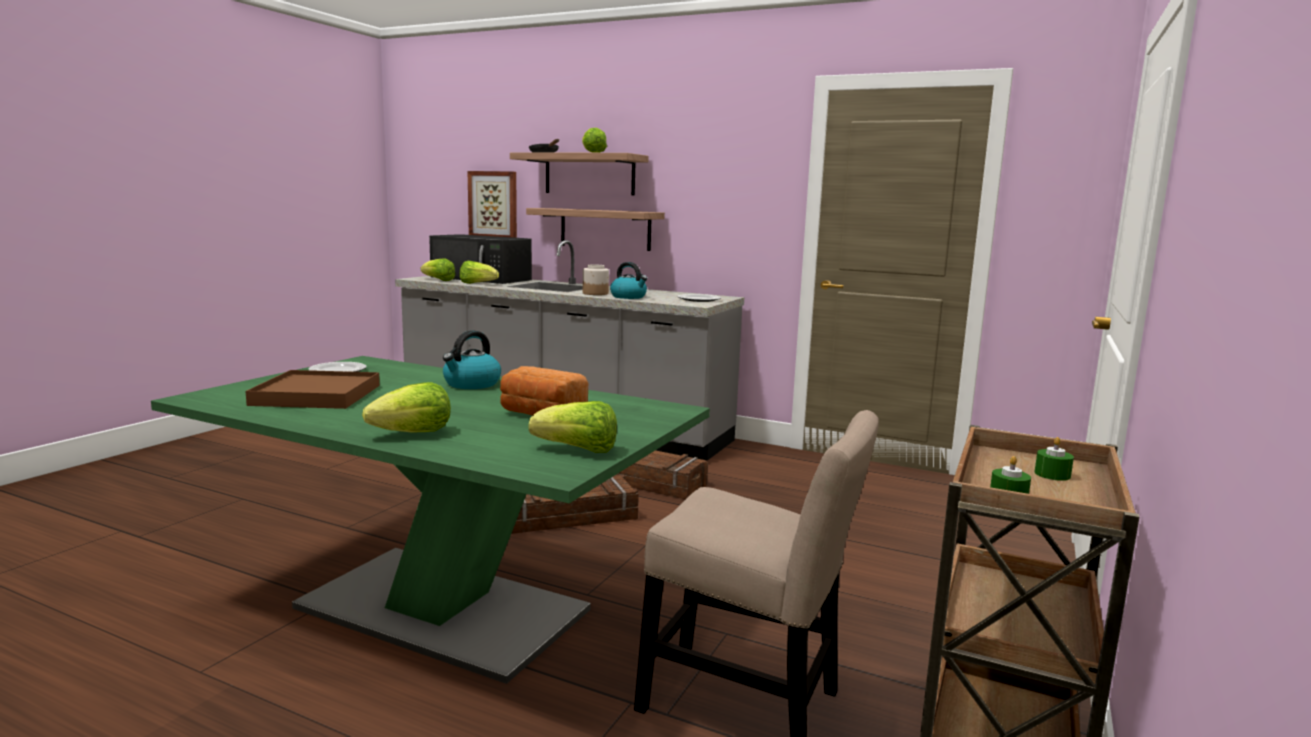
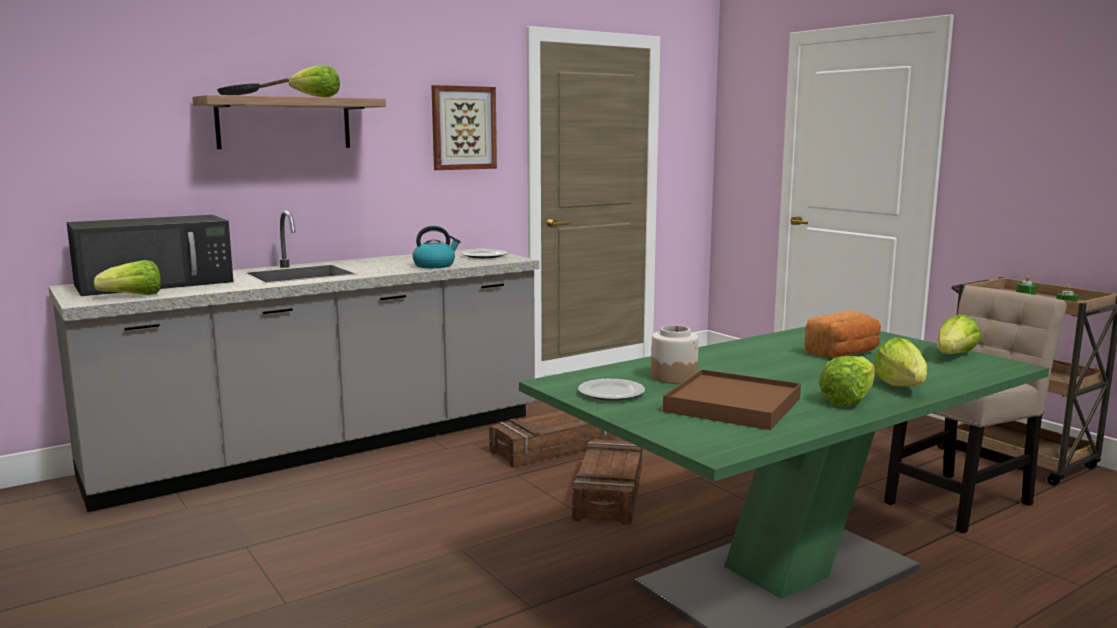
camera: 60 degrees left, 0 degrees up
kettle [443,330,501,389] -> none
lettuce [460,261,499,284] -> lettuce moved to [818,356,875,406]
picture [467,171,517,238] -> picture moved to [431,85,497,170]
shelf [526,208,665,251] -> none
jar [583,264,609,295] -> jar moved to [651,325,699,384]

